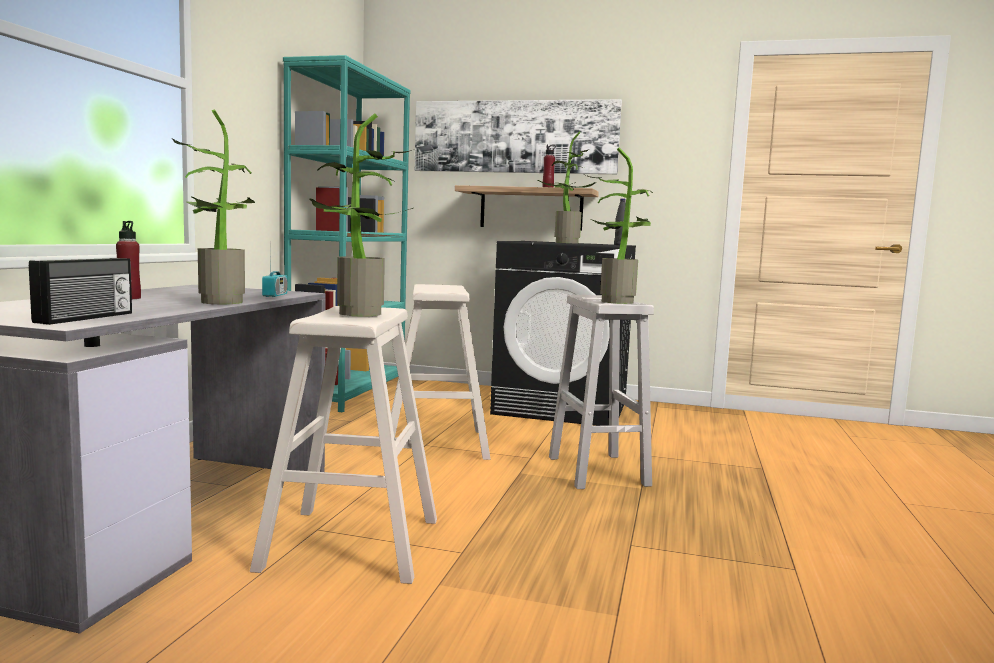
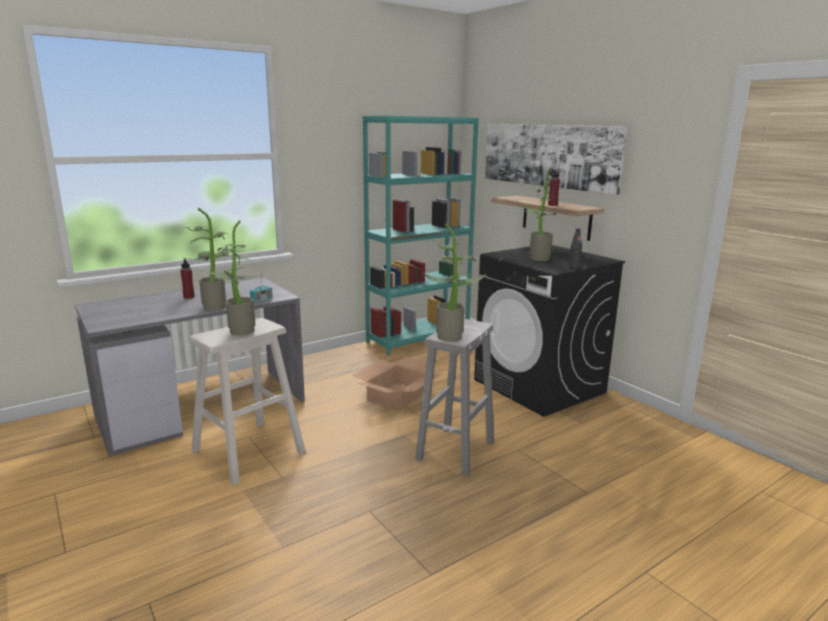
camera: 40 degrees right, 10 degrees up
radio [29,258,132,325] -> none
beige stool [391,284,491,460] -> cardboard box [352,357,442,411]

